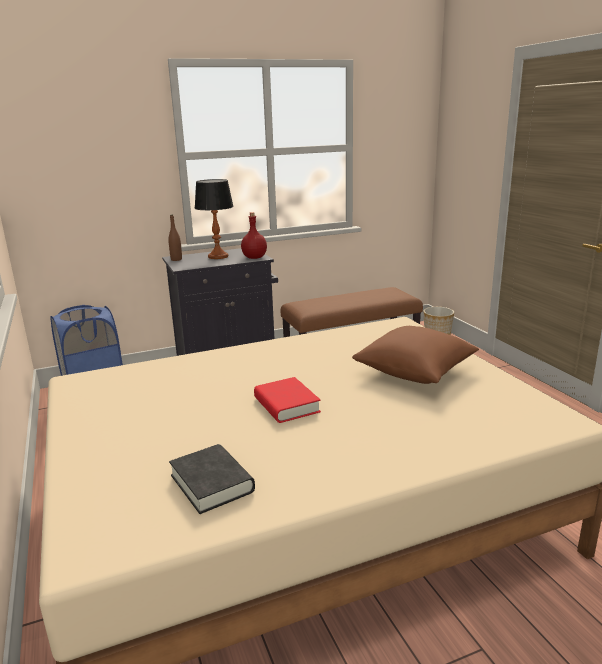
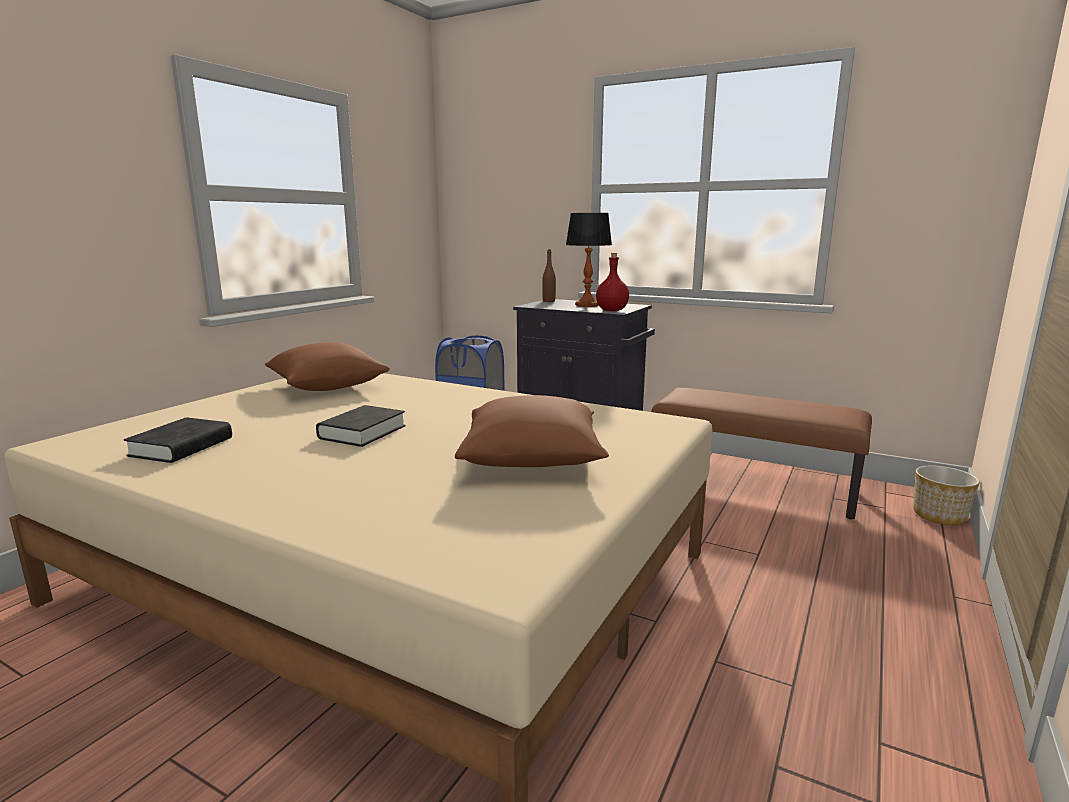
camera: 50 degrees right, 5 degrees down
red book [254,377,321,423] -> black book [316,405,405,447]
none -> brown pillow [265,342,390,391]

